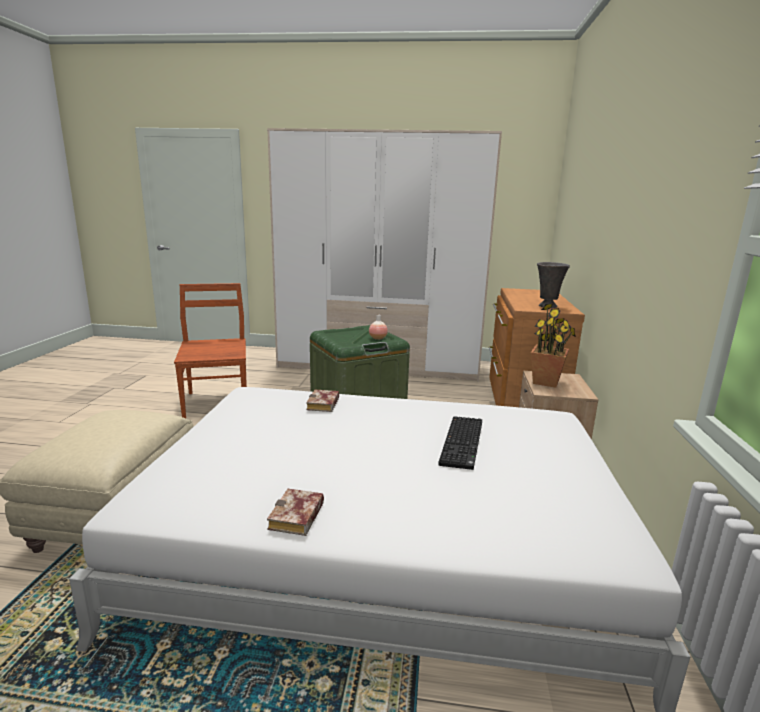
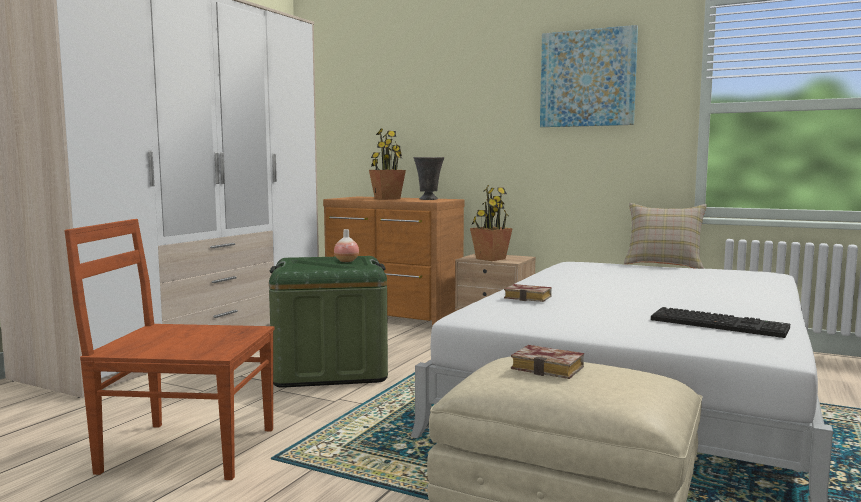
camera: 70 degrees left, 10 degrees down
book [267,489,324,536] -> book moved to [511,345,584,379]
keyboard [439,416,482,470] -> keyboard moved to [651,307,790,338]
none -> potted plant [369,129,406,200]
none -> picture [540,25,638,127]
none -> beige pillow [624,203,707,269]

